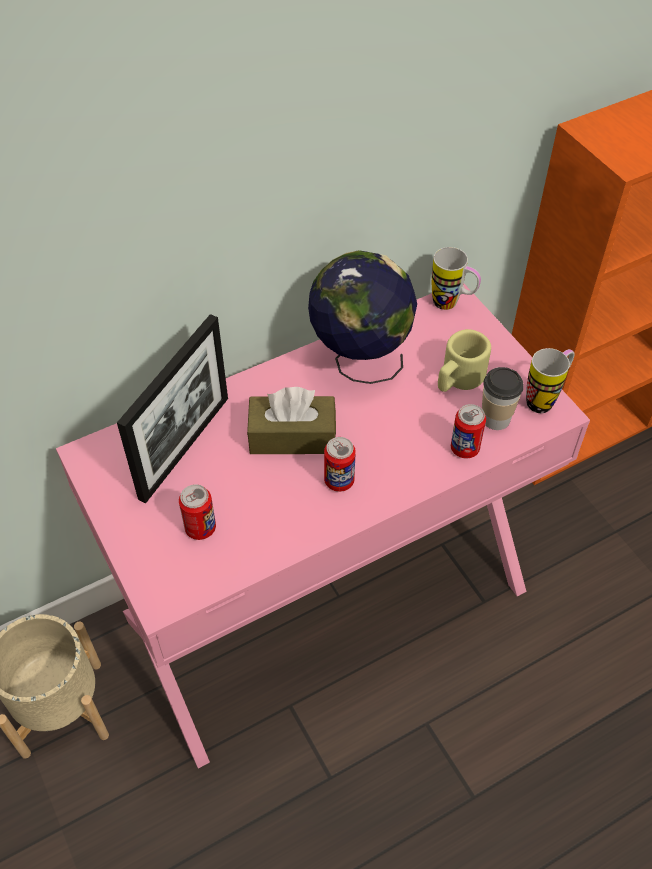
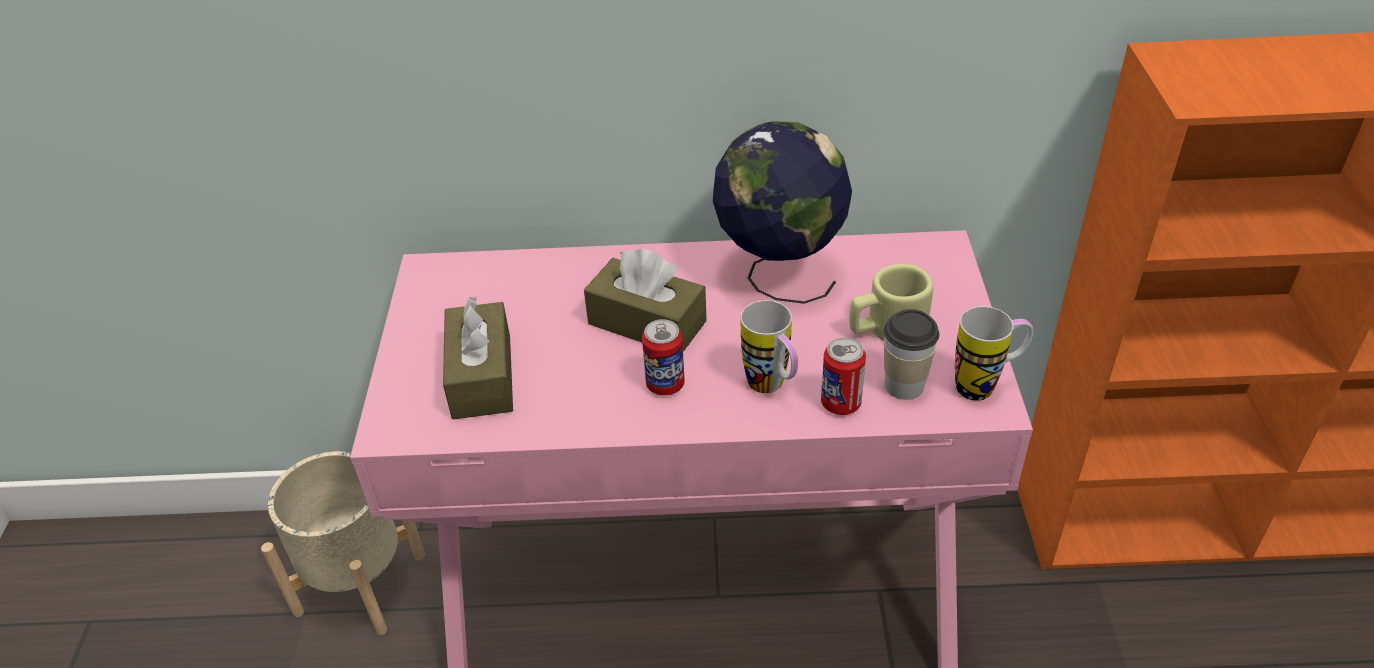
camera: 30 degrees right, 10 degrees down
picture frame [117,314,228,503] -> none
can [179,484,216,540] -> brown tissue box [443,297,513,419]
mug [432,247,481,310] -> mug moved to [741,300,798,393]

